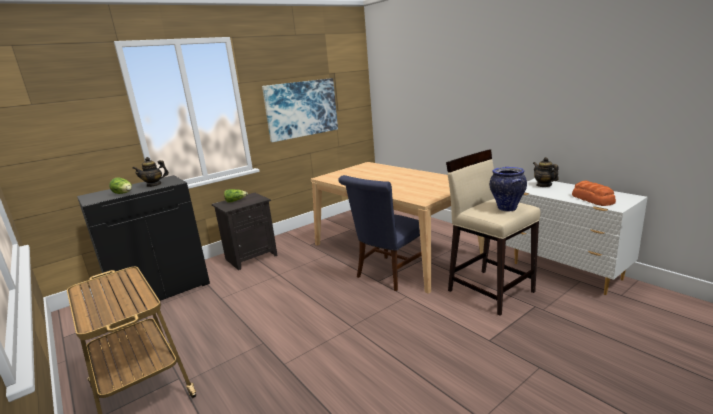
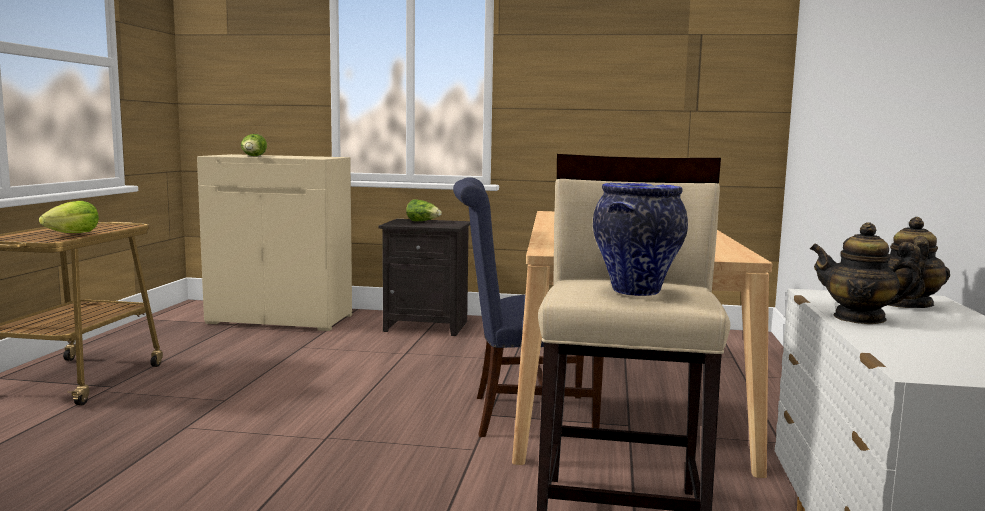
camera: 45 degrees right, 10 degrees down
black cabinet [77,175,210,315] -> beige cabinet [197,154,352,331]
teapot [132,157,169,187] -> teapot moved to [810,223,925,324]
picture [262,78,338,142] -> none
bread [572,181,616,206] -> none
none -> lettuce [39,201,99,233]

